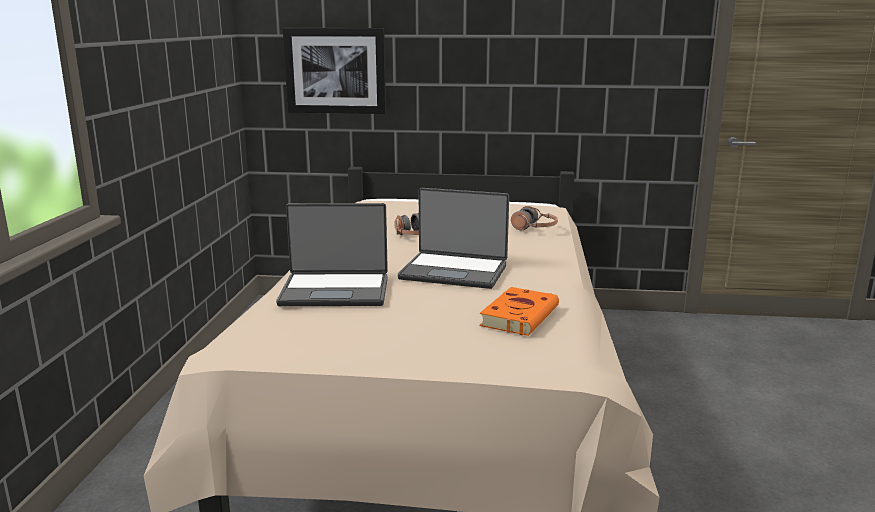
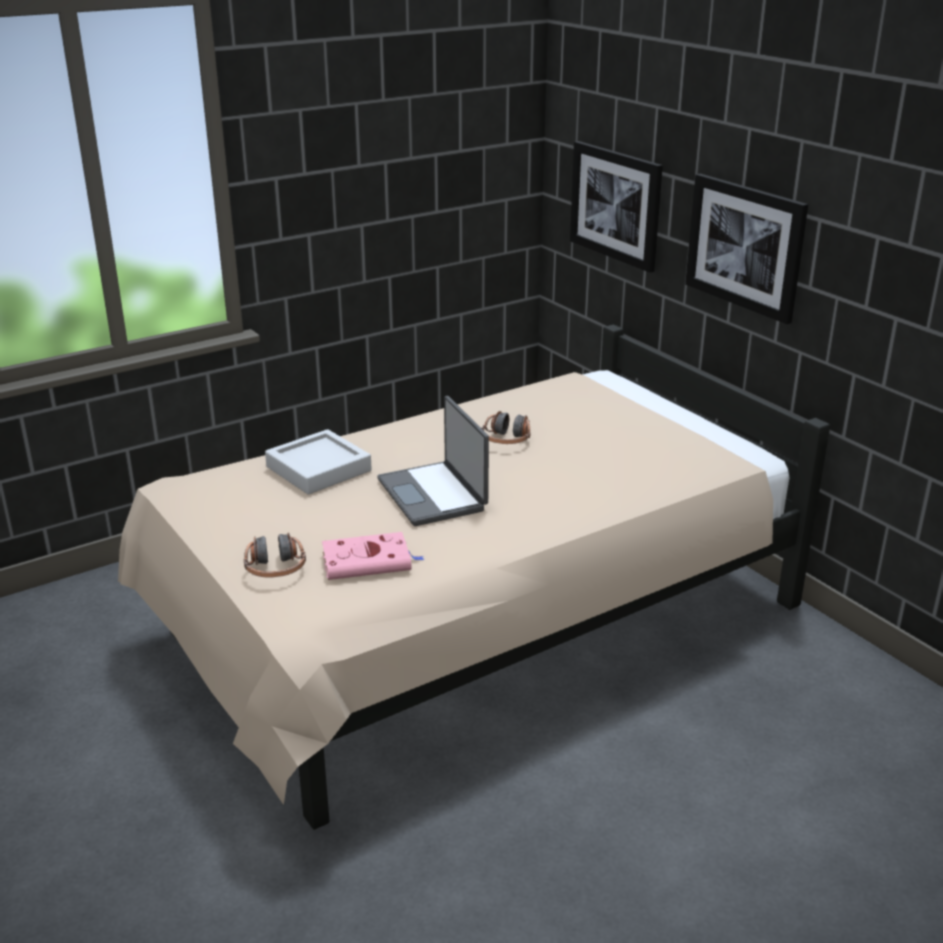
camera: 50 degrees right, 10 degrees up
laptop [276,203,388,306] -> grey tray [265,429,372,494]
orange book [479,287,559,336] -> pink book [322,532,425,580]
headphones [511,206,558,230] -> headphones moved to [244,532,306,578]
none -> picture [685,173,808,324]

